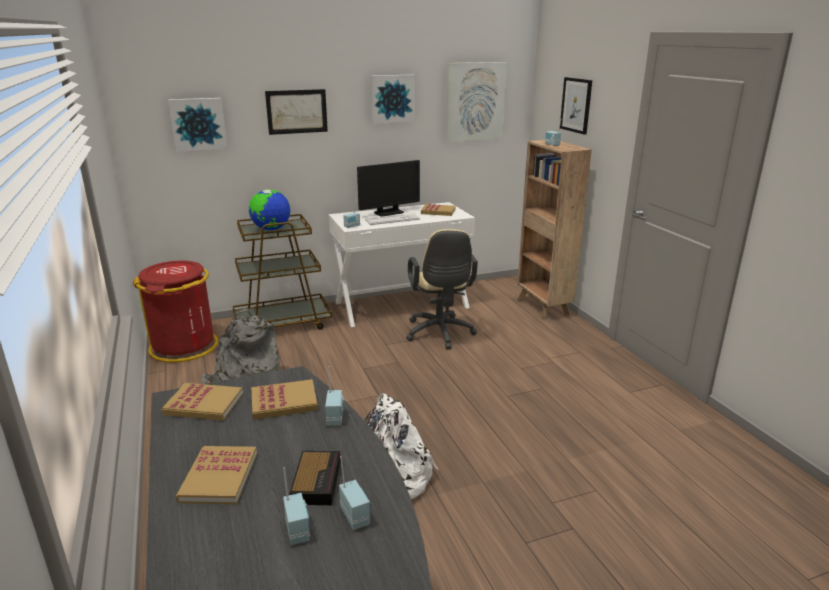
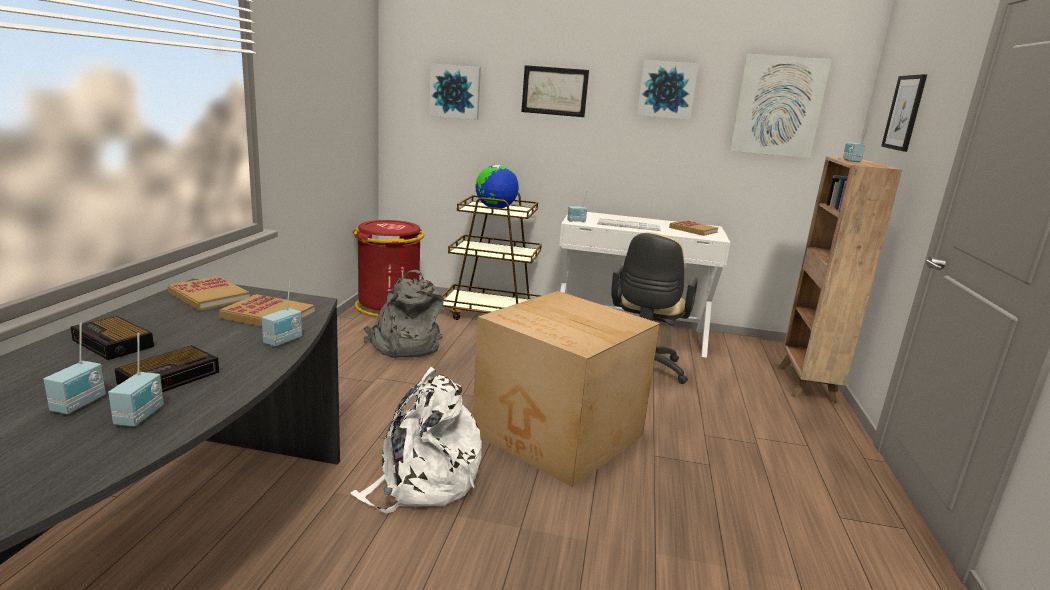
camera: 30 degrees right, 5 degrees down
book [176,446,257,504] -> alarm clock [71,316,154,360]
monitor [357,160,420,216] -> none
none -> cardboard box [472,291,660,488]

